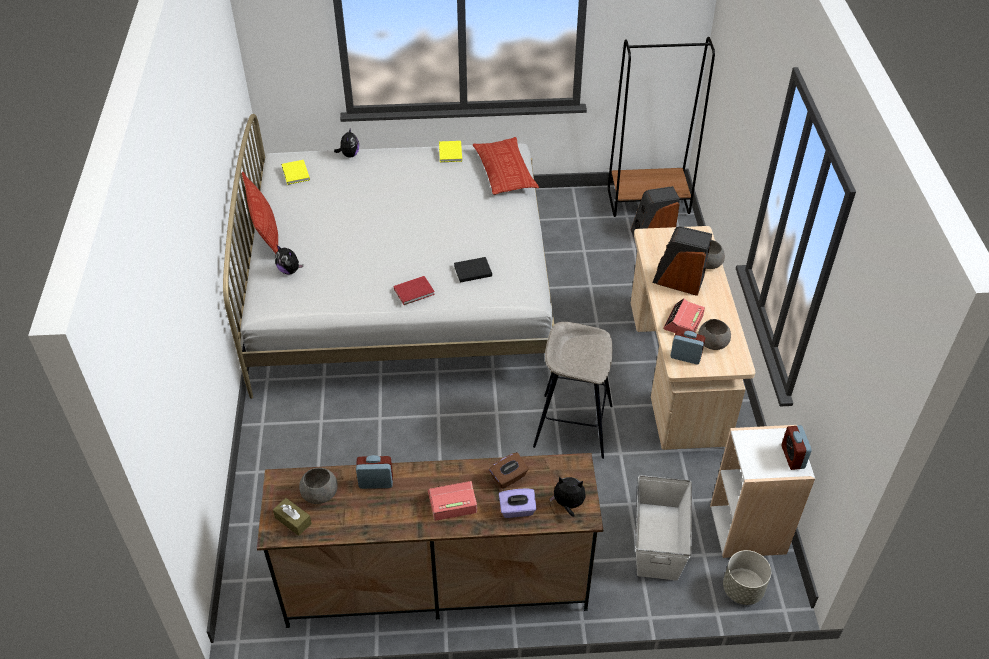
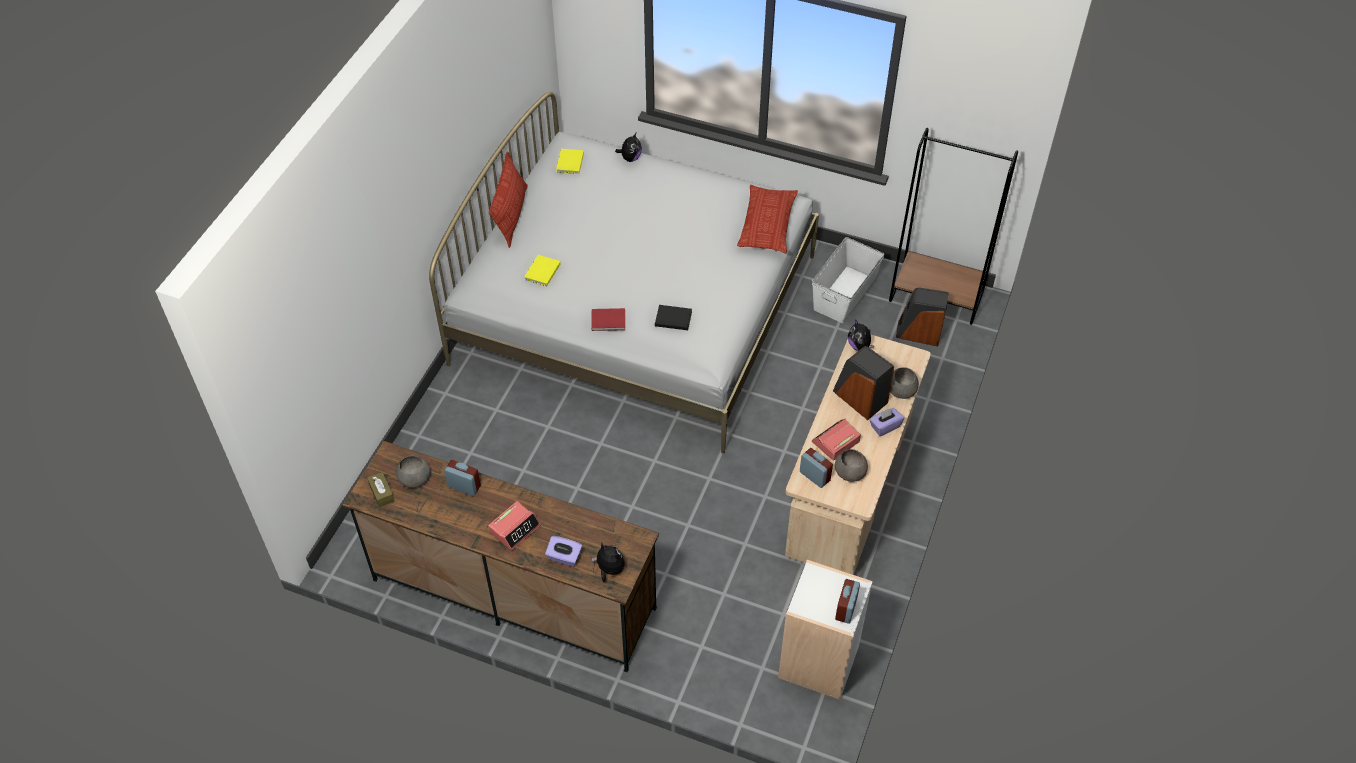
camera: 25 degrees right, 5 degrees up
plush toy [275,245,303,275] -> plush toy moved to [848,319,874,351]
alarm clock [428,481,477,521] -> alarm clock turned 120 degrees clockwise [488,501,541,551]
yellow book [439,141,462,162] -> yellow book moved to [524,255,561,286]
brown tissue box [489,452,529,489] -> none
grey stool [533,322,612,459] -> none
white storage box [635,475,692,581] -> white storage box moved to [812,237,884,323]
grey planter [723,550,771,605] -> none
none -> purple tissue box [869,408,904,436]

